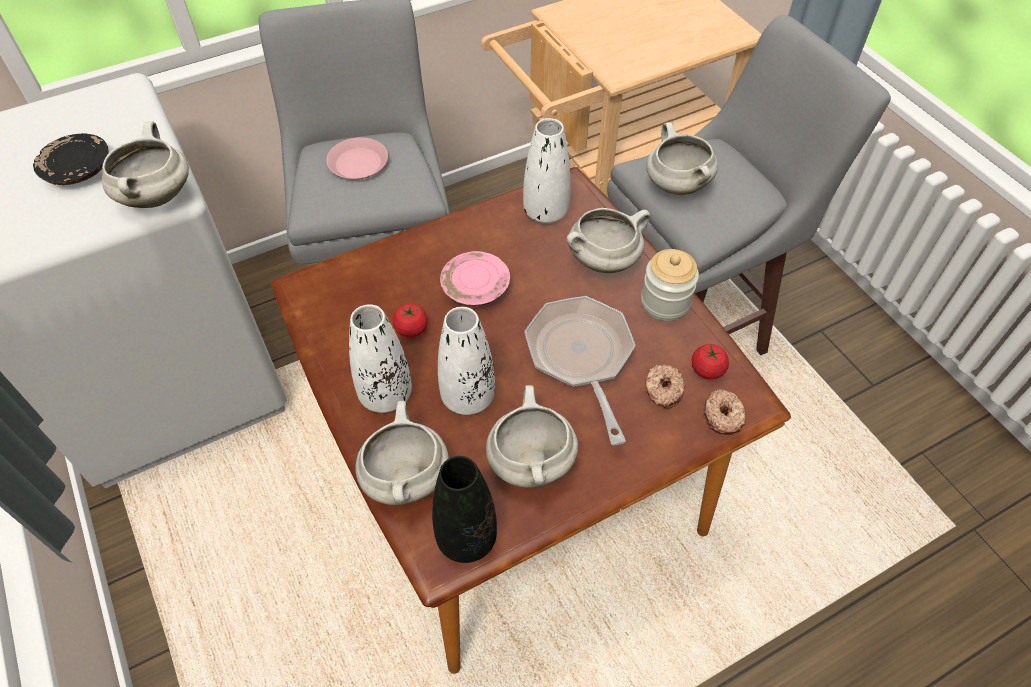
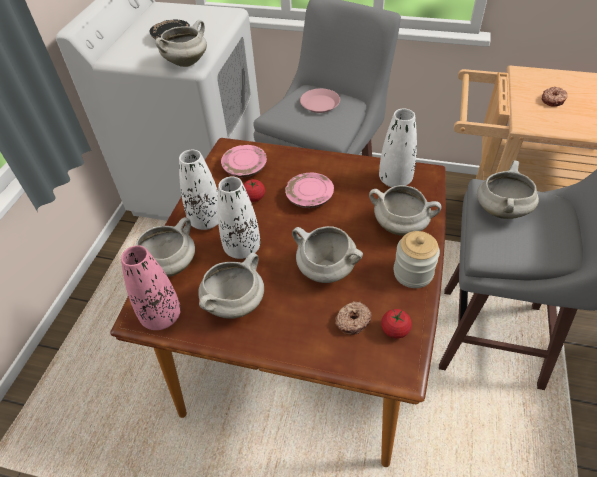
camera: 45 degrees right, 5 degrees down
black vase [432,456,497,563] -> pink vase [121,245,181,330]
frying pan [524,296,636,445] -> white cooking pot [292,226,363,283]
donut [704,389,746,435] -> donut moved to [542,87,567,107]
none -> pink plate [221,145,267,177]

